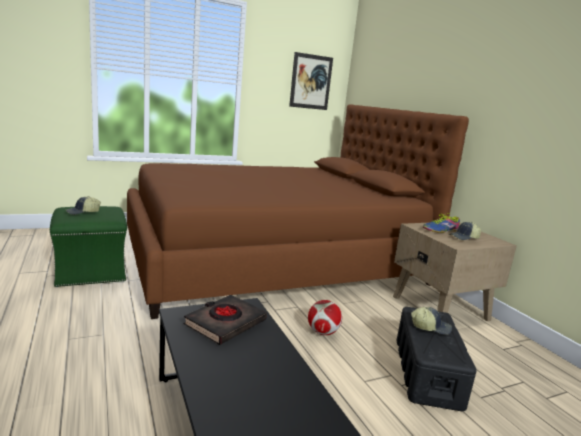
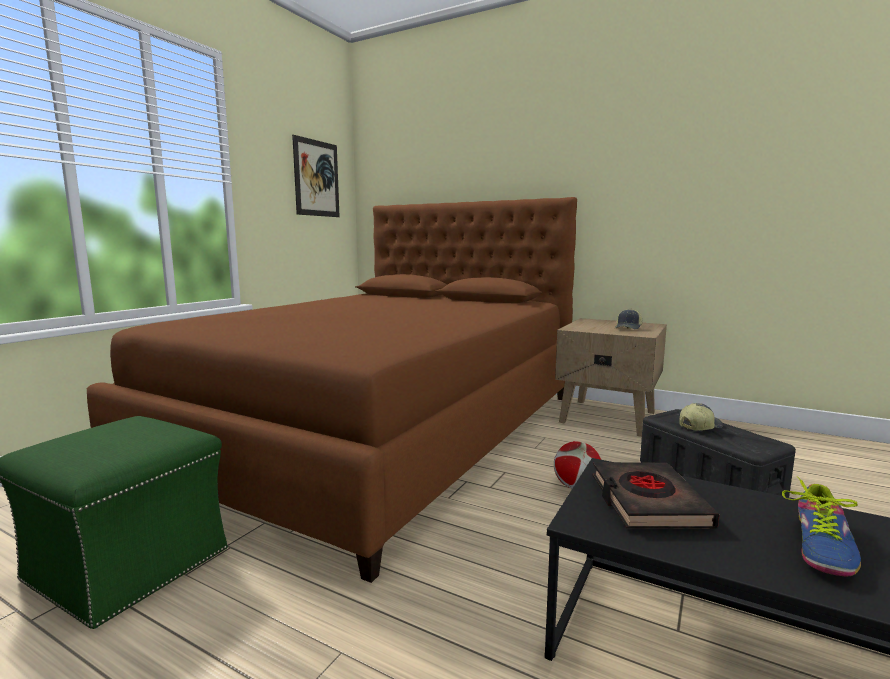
camera: 35 degrees left, 5 degrees down
cap [66,196,101,215] -> none
shoe [423,213,460,233] -> shoe moved to [782,476,861,576]

